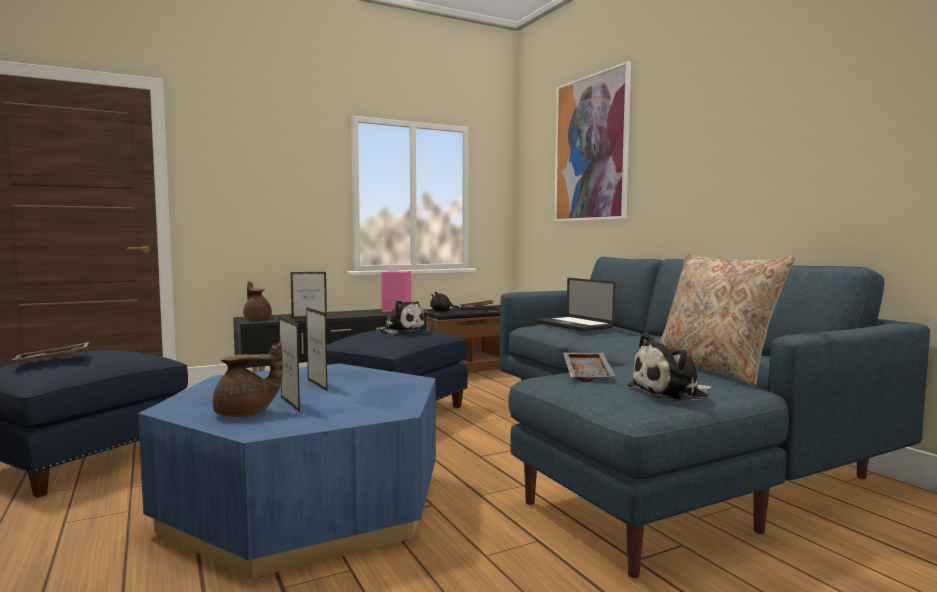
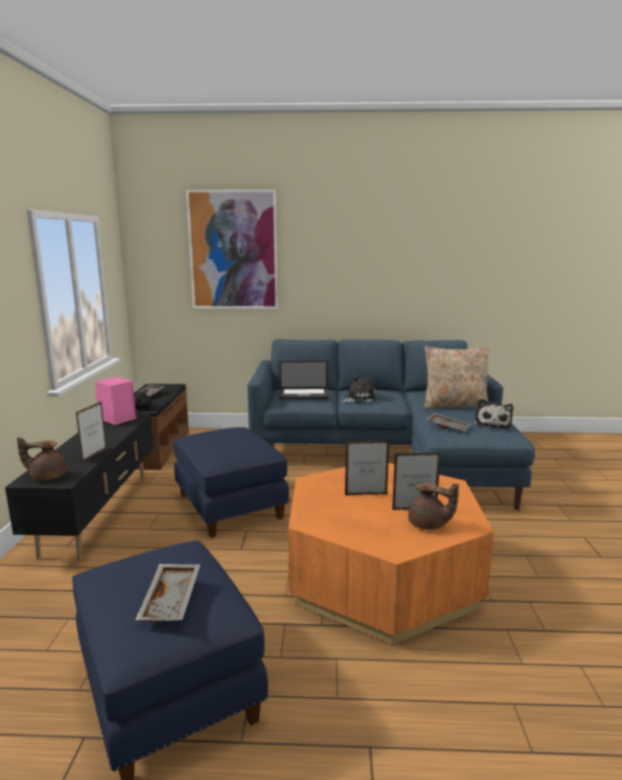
camera: 60 degrees left, 10 degrees up
blue coffee table [138,364,436,578] -> orange coffee table [288,463,494,645]
brown teapot [213,341,283,417] -> brown teapot turned 105 degrees clockwise [408,483,459,530]
plush toy [375,300,426,334] -> plush toy moved to [342,376,377,403]

